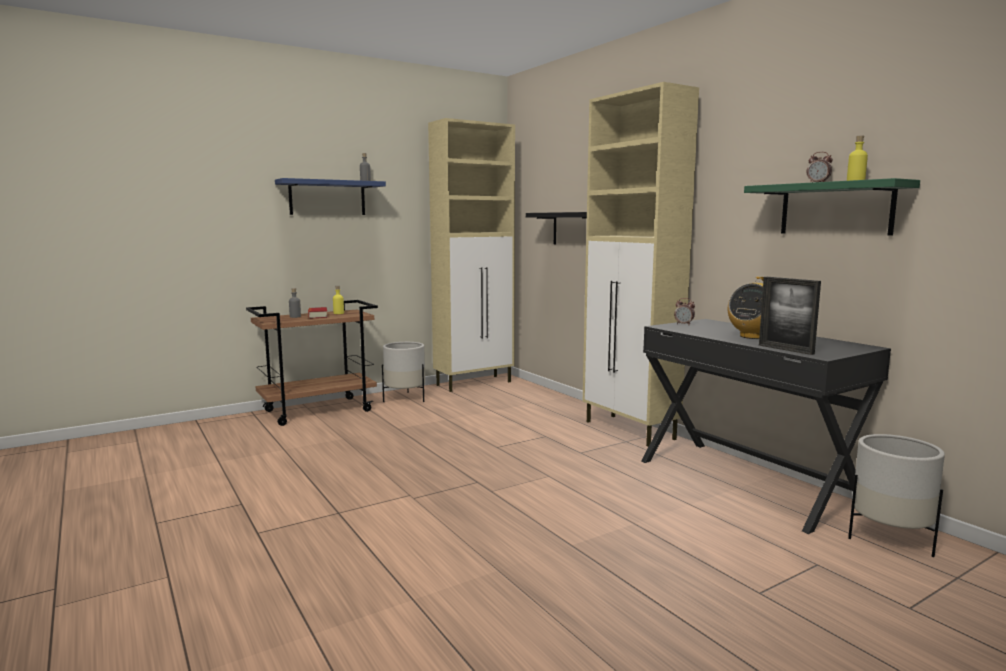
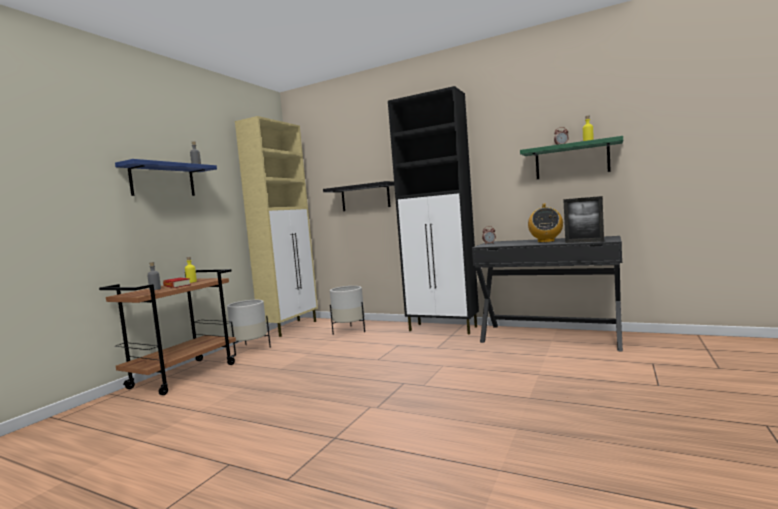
camera: 30 degrees left, 5 degrees down
beige cabinet [583,82,699,447] -> black cabinet [388,86,479,334]
white planter [848,434,945,557] -> white planter moved to [330,286,365,335]

